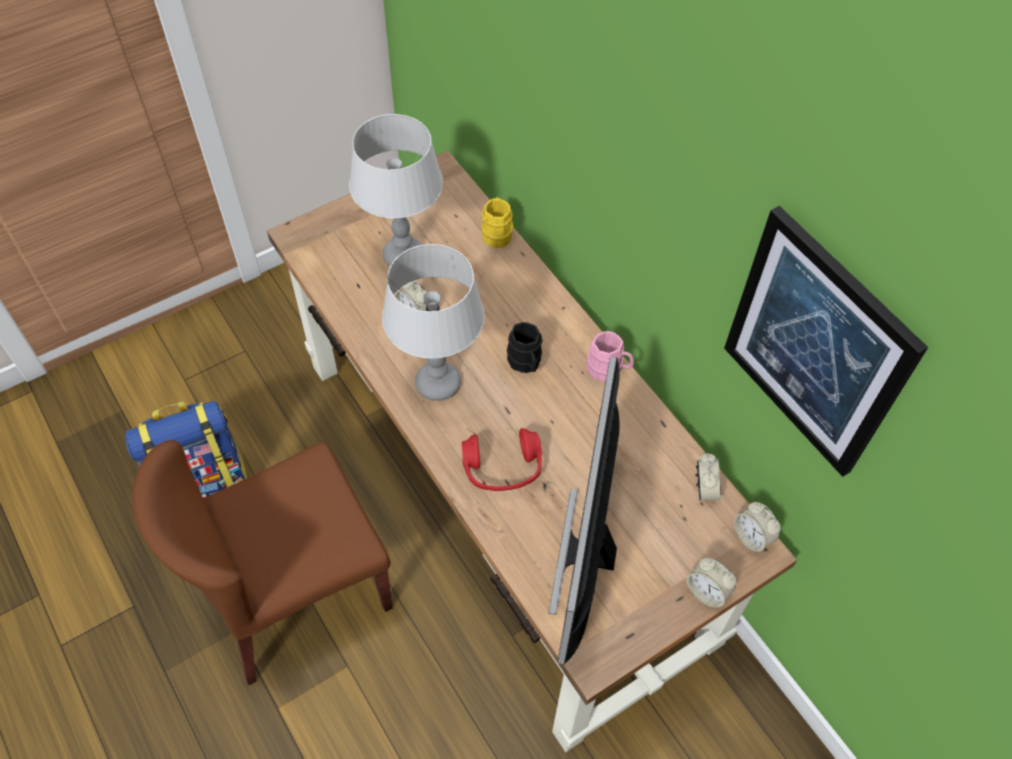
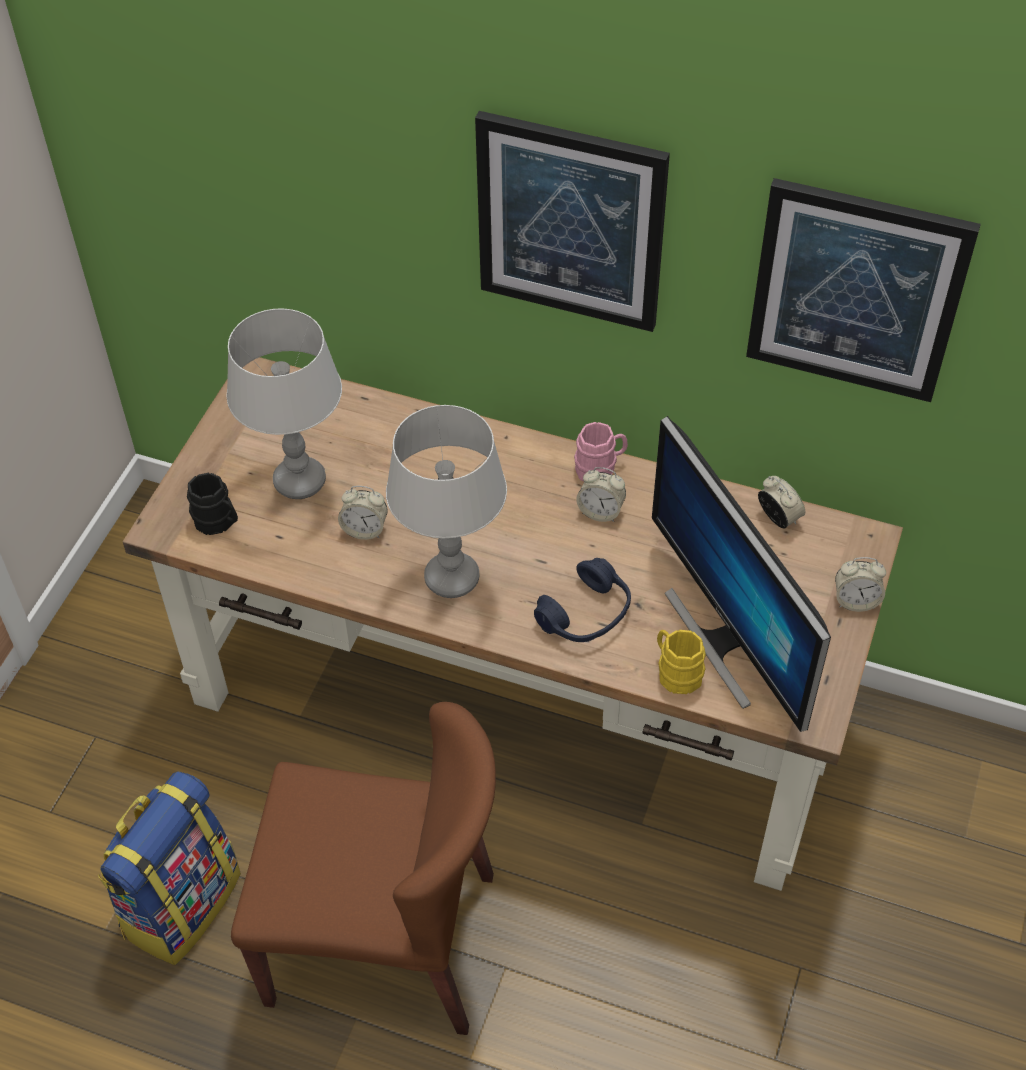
camera: 35 degrees left, 5 degrees down
brown chair [132,440,393,686] -> brown chair turned 105 degrees counterclockwise [231,702,496,1035]
red headphones [462,428,542,491] -> blue headphones [534,558,631,642]
yellow mug [481,197,514,248] -> yellow mug moved to [657,630,706,694]
black mug [507,322,542,373] -> black mug moved to [187,473,238,535]
alarm clock [734,502,781,553] -> alarm clock moved to [576,467,626,522]
none -> picture [475,111,670,332]

